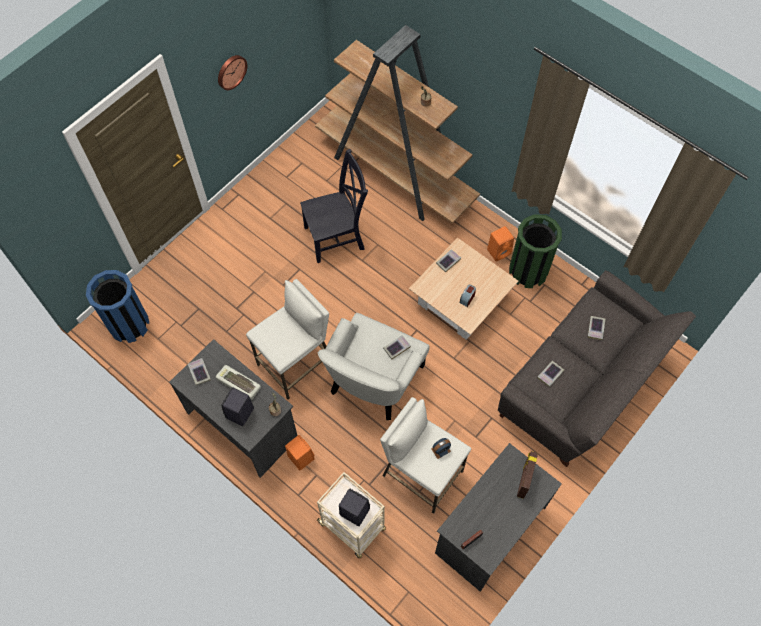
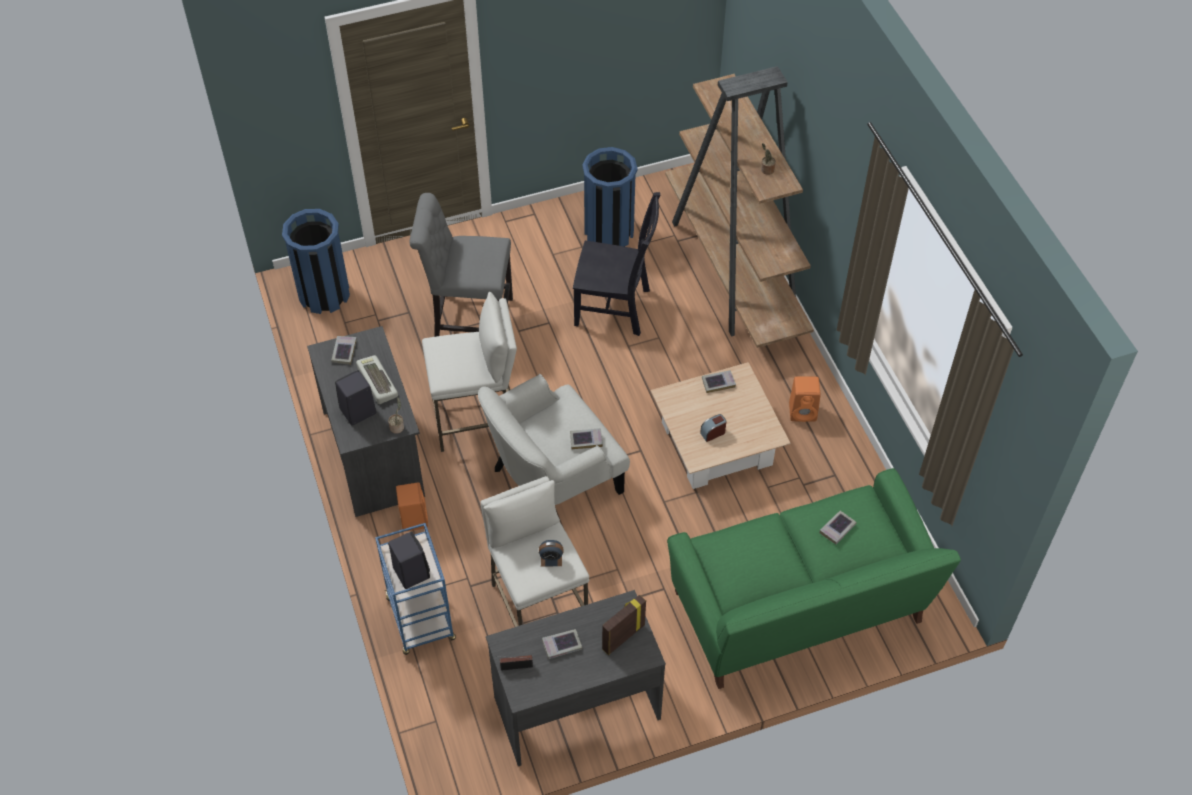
camera: 30 degrees right, 10 degrees down
wall clock [218,55,247,90] -> none
beige cart [316,472,386,558] -> blue cart [375,523,456,655]
grey sofa [498,270,696,467] -> green sofa [667,468,961,689]
green trash can [509,214,562,288] -> none
book [537,361,564,387] -> book moved to [542,629,582,659]
none -> grey chair [410,193,513,337]
none -> blue trash can [582,147,637,247]

